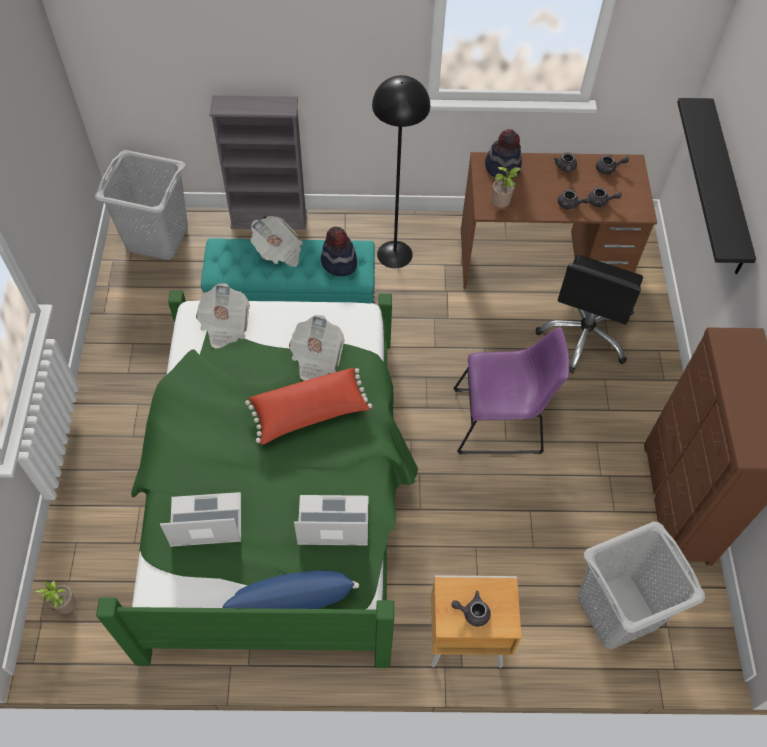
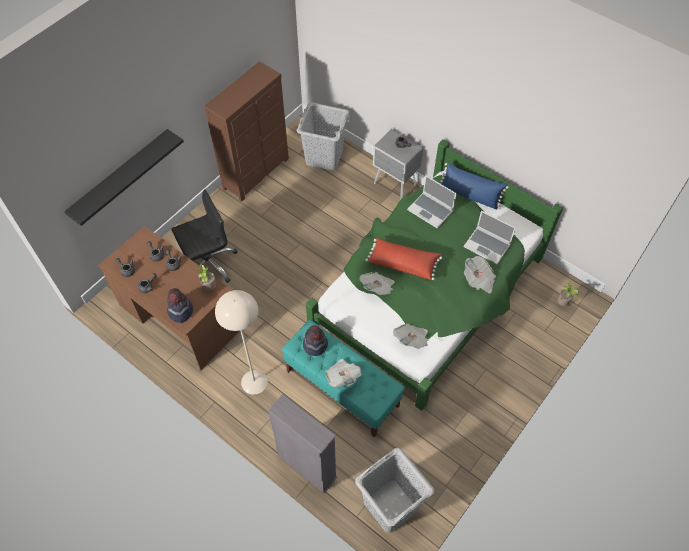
camera: 140 degrees left, 0 degrees up
black floor lamp [372,75,430,268] -> beige floor lamp [215,290,268,395]
brown nightstand [430,575,522,668] -> grey nightstand [373,129,424,200]
purple chair [453,327,569,454] -> none
none -> newspaper [464,256,496,293]

